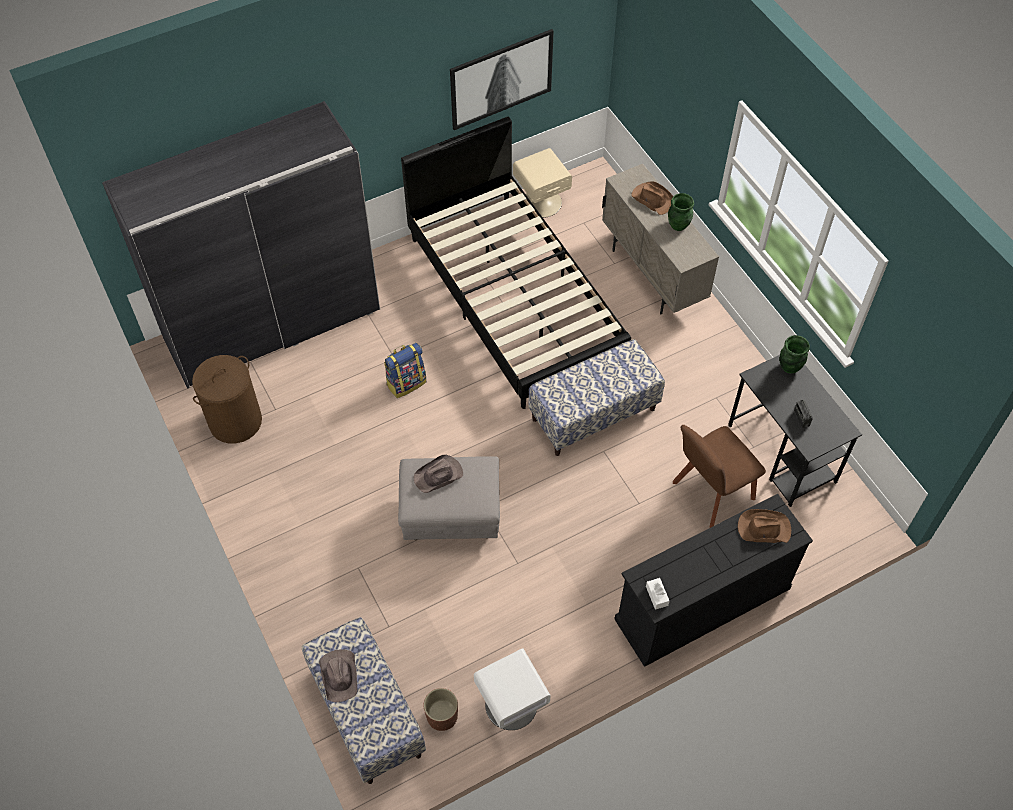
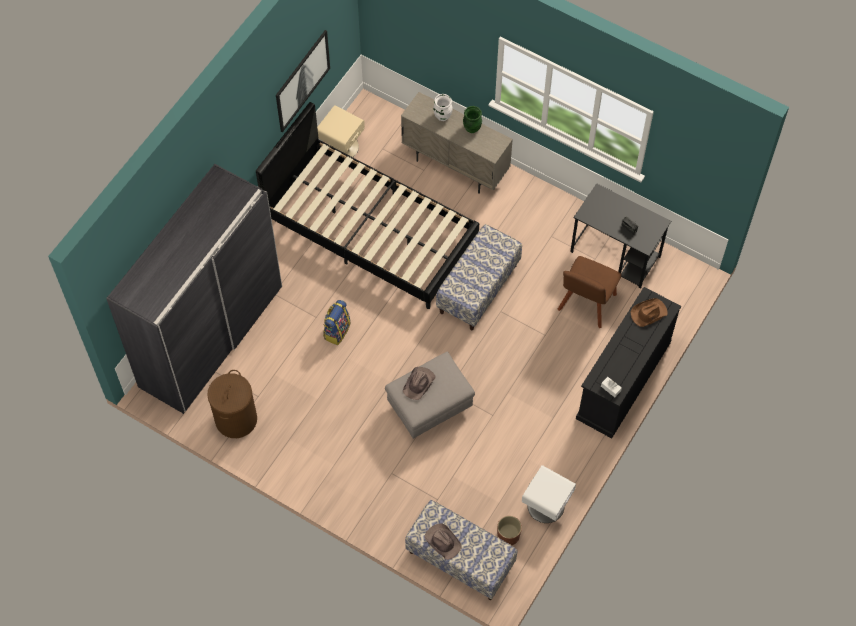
camera: 30 degrees left, 5 degrees up
brown hat [631,181,673,215] -> white vase [433,94,453,121]
green vase [779,335,810,374] -> none

